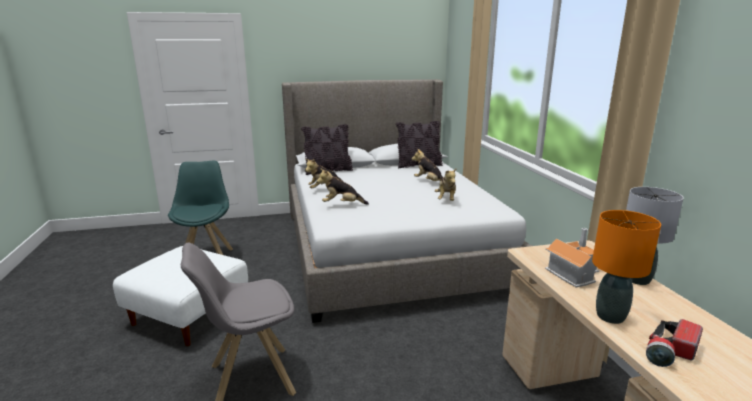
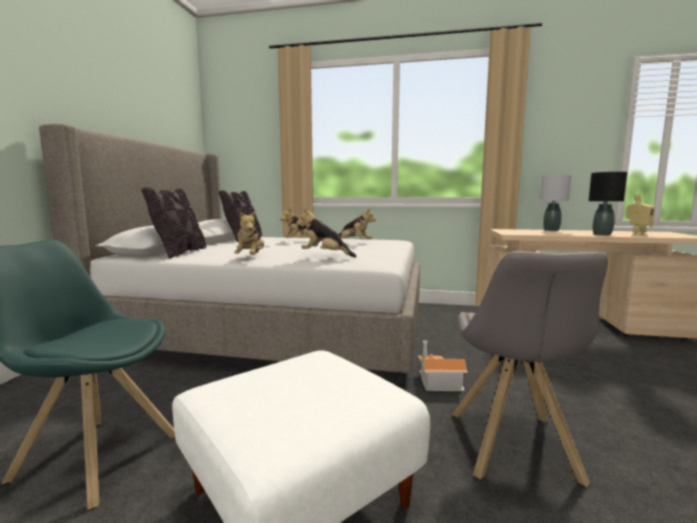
camera: 65 degrees left, 10 degrees down
plush toy [317,168,369,205] -> plush toy turned 90 degrees clockwise [296,208,357,258]
toy house [545,228,599,288] -> toy house moved to [418,341,468,391]
orange table lamp [592,210,661,324] -> black table lamp [589,172,627,236]
flashlight [646,319,703,367] -> toy robot [625,194,655,236]

